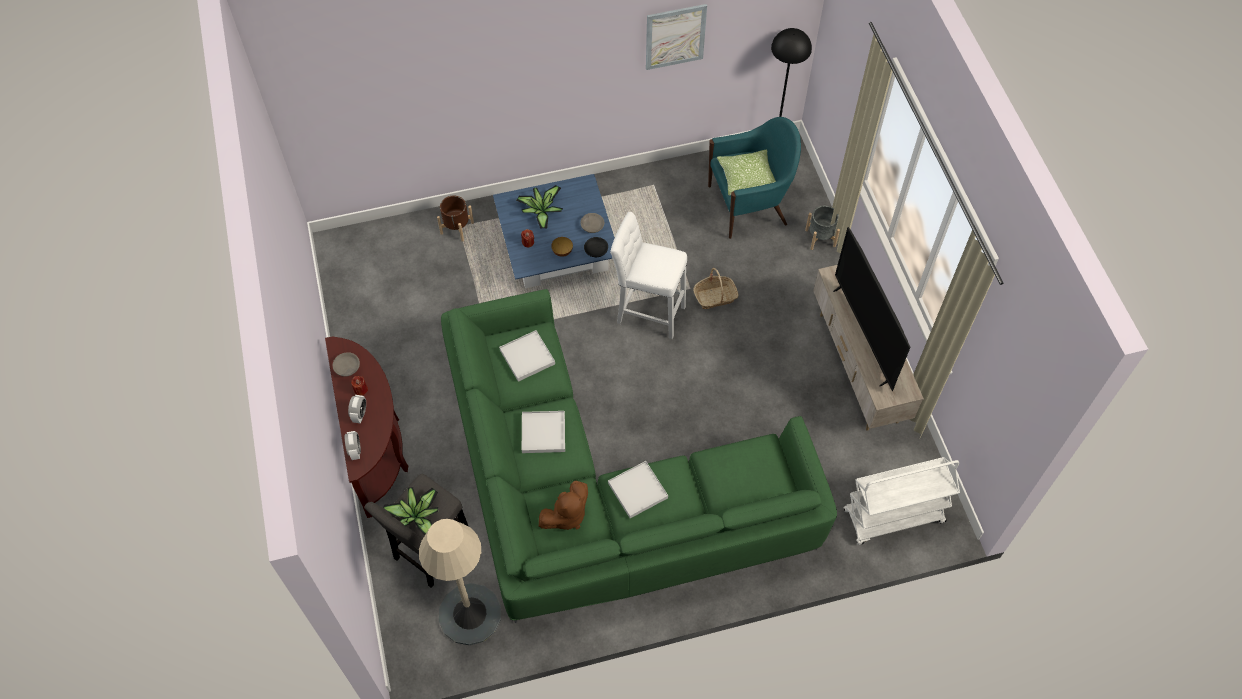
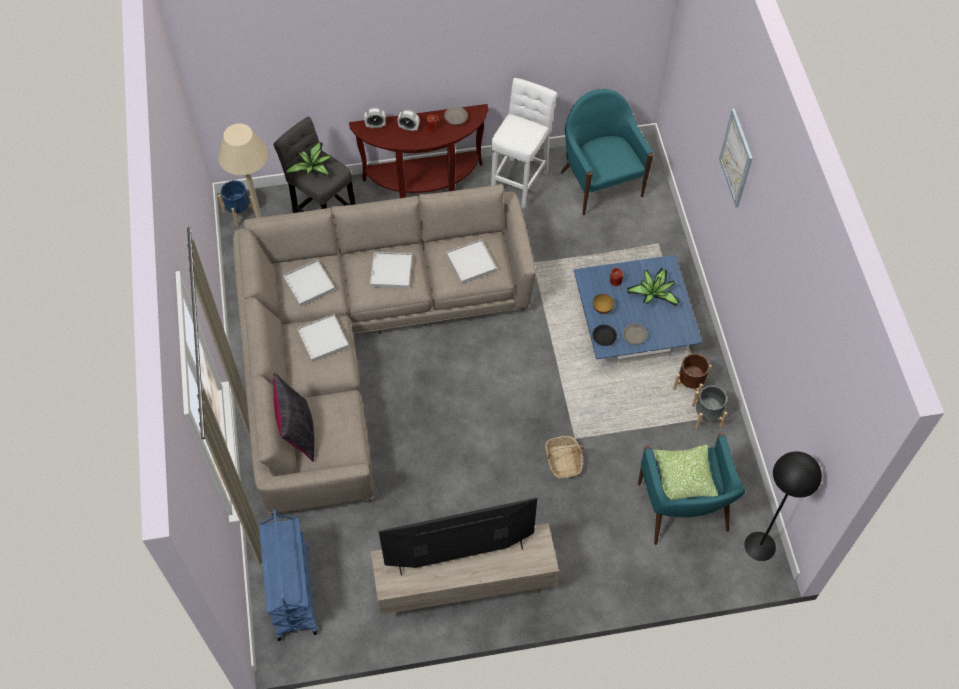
camera: 95 degrees right, 0 degrees up
brown planter [437,196,474,242] -> brown planter moved to [673,354,712,400]
green sofa [441,289,837,623] -> beige sofa [233,184,536,516]
brown plush toy [539,481,588,530] -> white tray [283,260,335,307]
white stool [610,212,687,339] -> white stool moved to [491,78,557,209]
picture [646,4,707,70] -> picture moved to [719,108,753,207]
grey planter [805,205,840,250] -> grey planter moved to [692,385,727,429]
white cart [843,457,960,545] -> blue cart [259,509,317,641]
none -> blue planter [218,180,255,226]
none -> black pillow [273,373,314,462]
none -> turquoise armchair [561,89,654,215]

